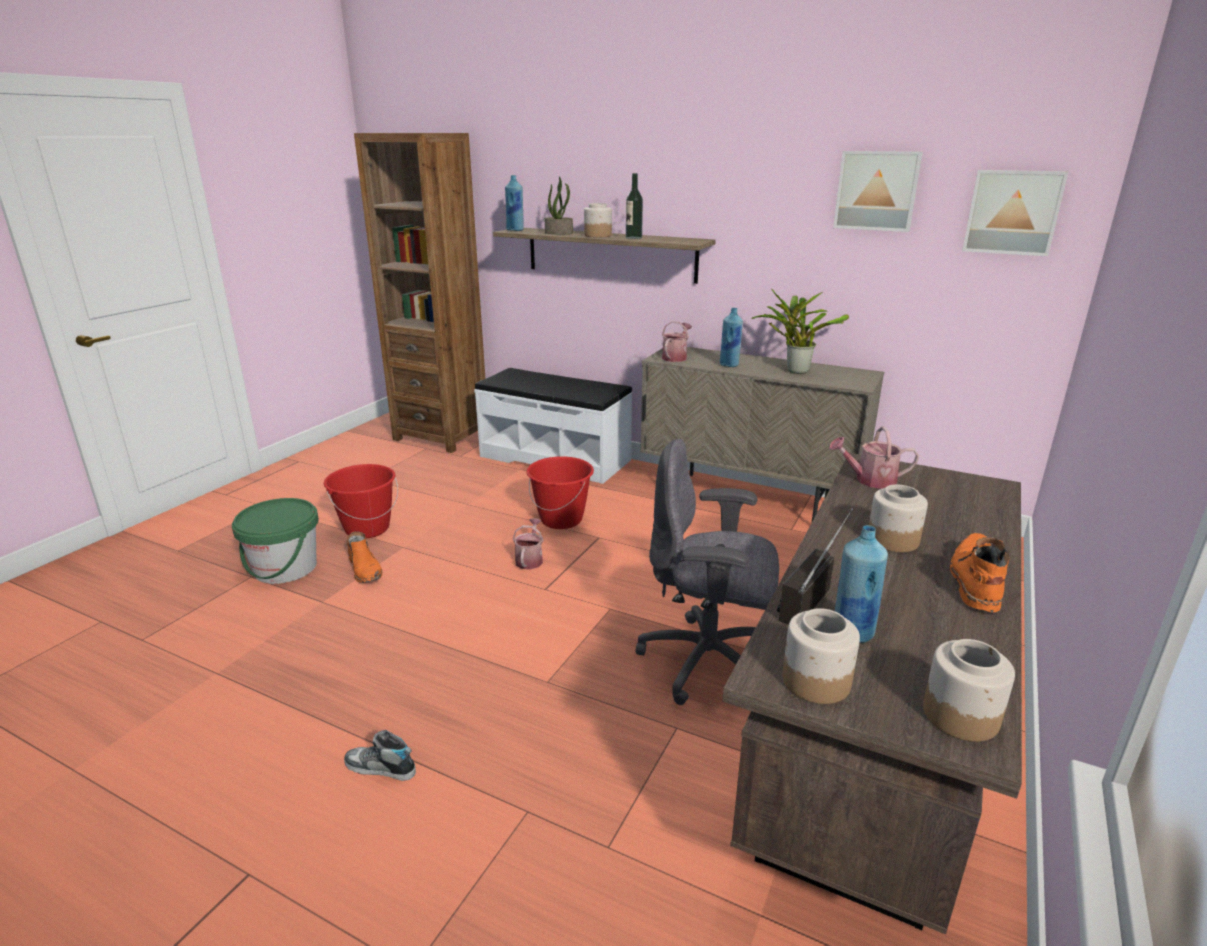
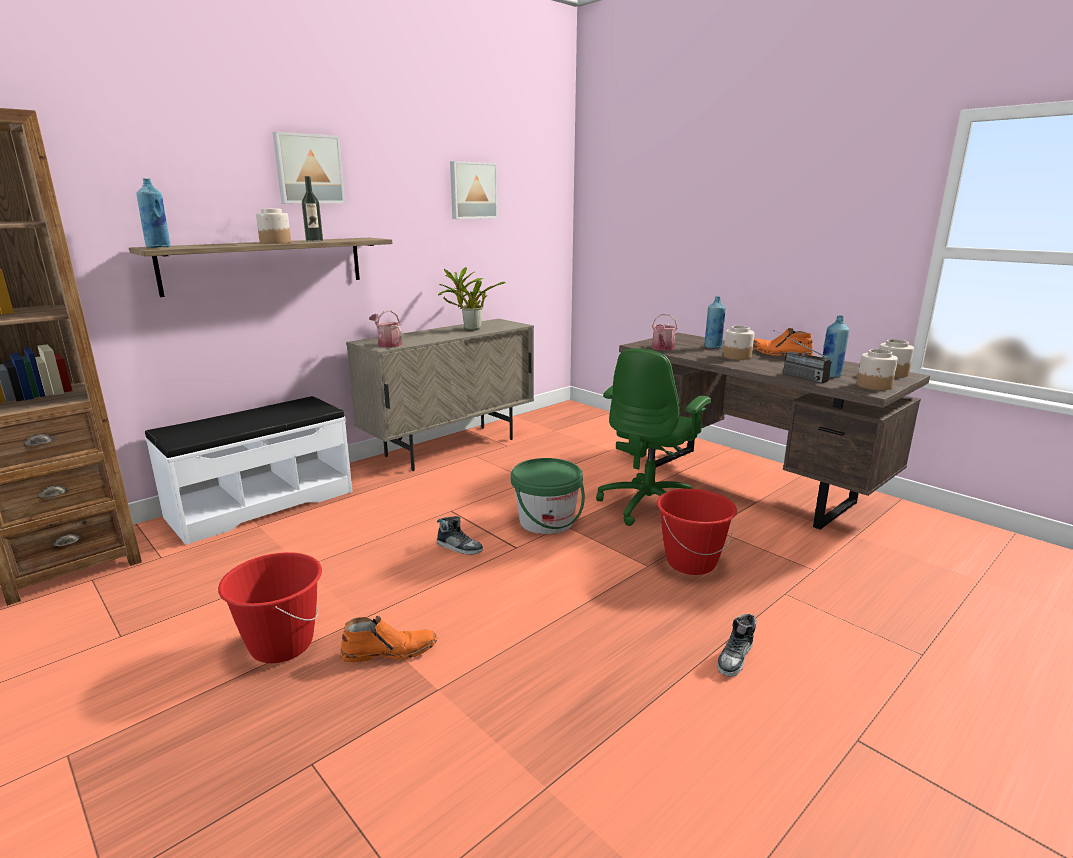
camera: 70 degrees left, 5 degrees down
green bucket [232,498,319,584] -> green bucket moved to [511,458,585,534]
watering can [512,518,544,570] -> shoe [437,516,483,555]
red bucket [526,456,594,529] -> red bucket moved to [657,489,737,575]
potted plant [545,177,573,234] -> none
grey office chair [635,439,779,705] -> green office chair [596,348,711,526]
blue bottle [720,308,743,367] -> blue bottle moved to [705,296,726,349]
picture [962,170,1068,257] -> picture moved to [273,132,345,203]

